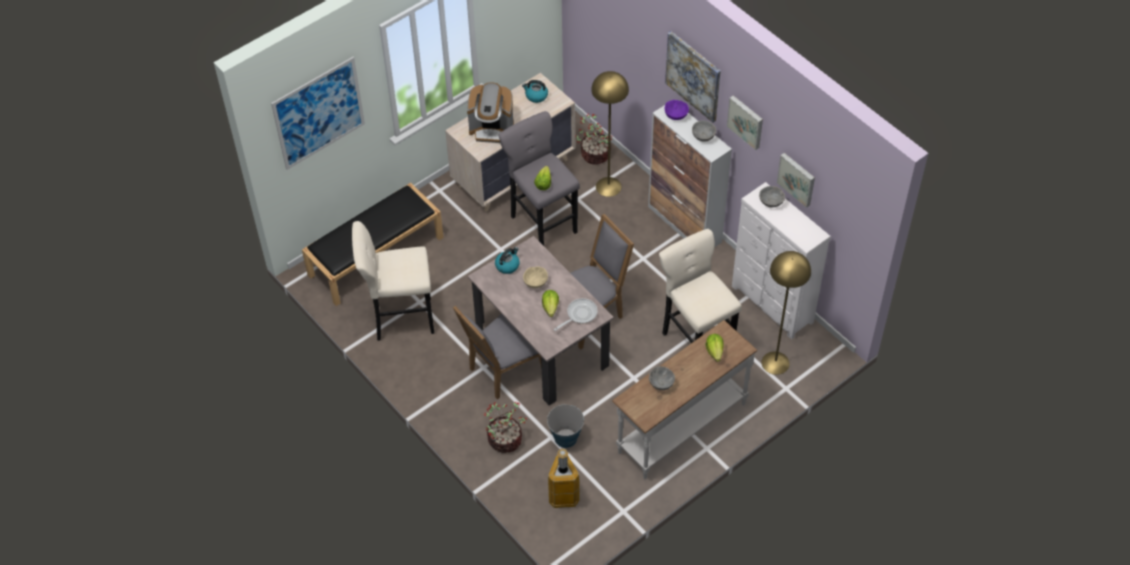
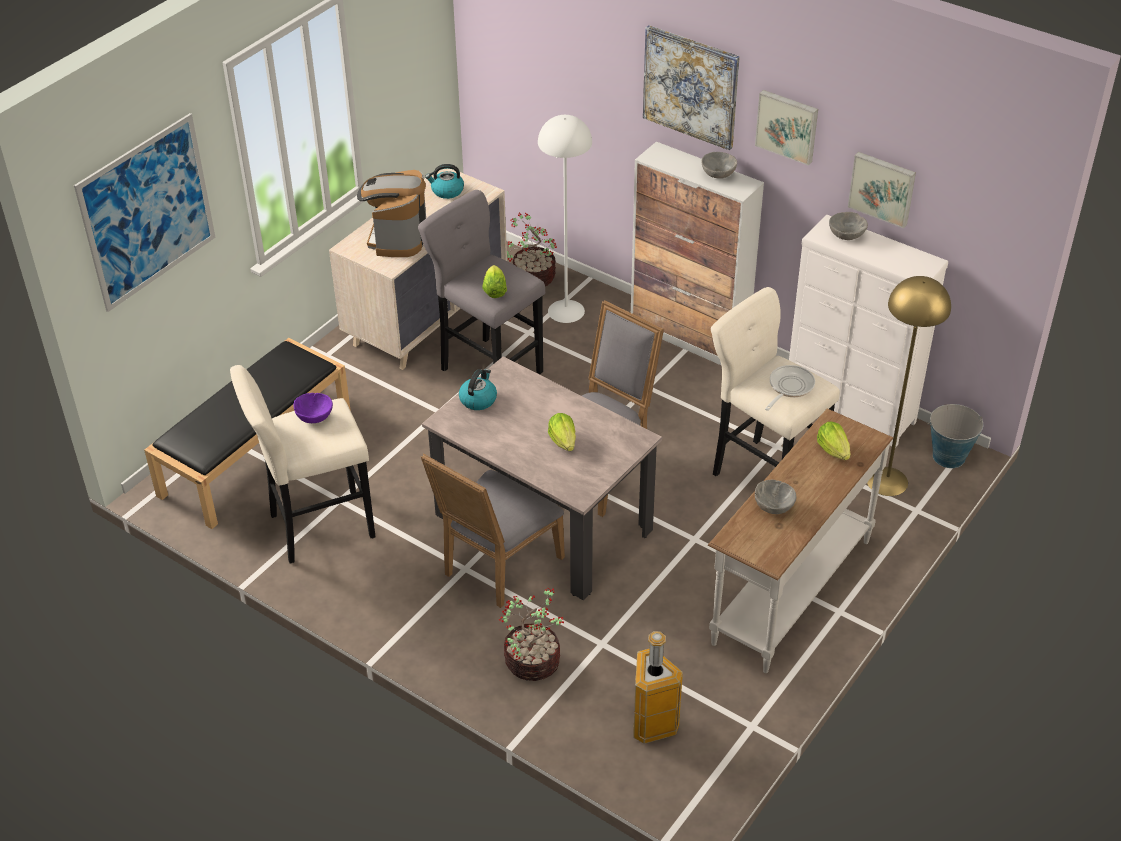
camera: 15 degrees left, 10 degrees down
coffee machine [467,82,514,143] -> coffee machine turned 105 degrees clockwise [357,170,426,257]
beige bowl [523,266,548,288] -> none
bucket [547,404,585,448] -> bucket moved to [927,404,983,468]
frying pan [554,298,597,331] -> frying pan moved to [765,365,815,411]
yellow floor lamp [591,71,629,197] -> white floor lamp [538,115,592,323]
purple bowl [665,100,689,120] -> purple bowl moved to [293,393,333,423]

